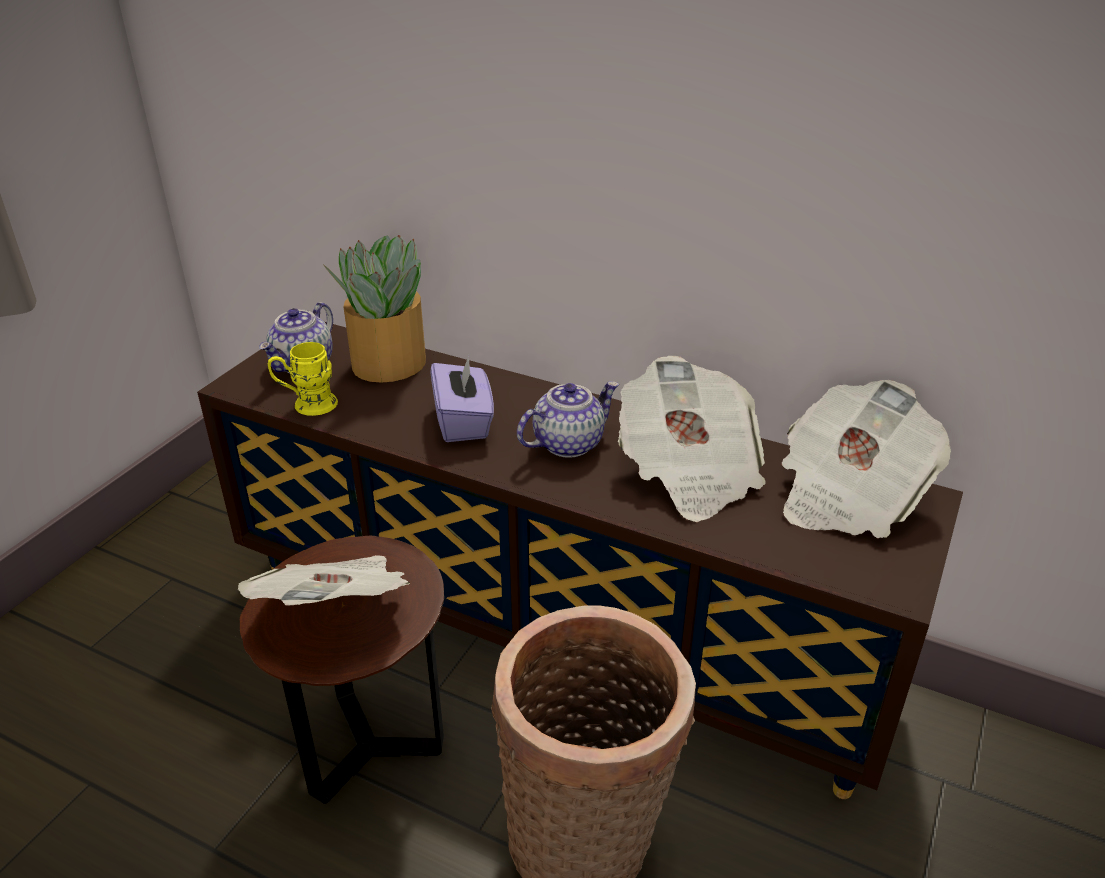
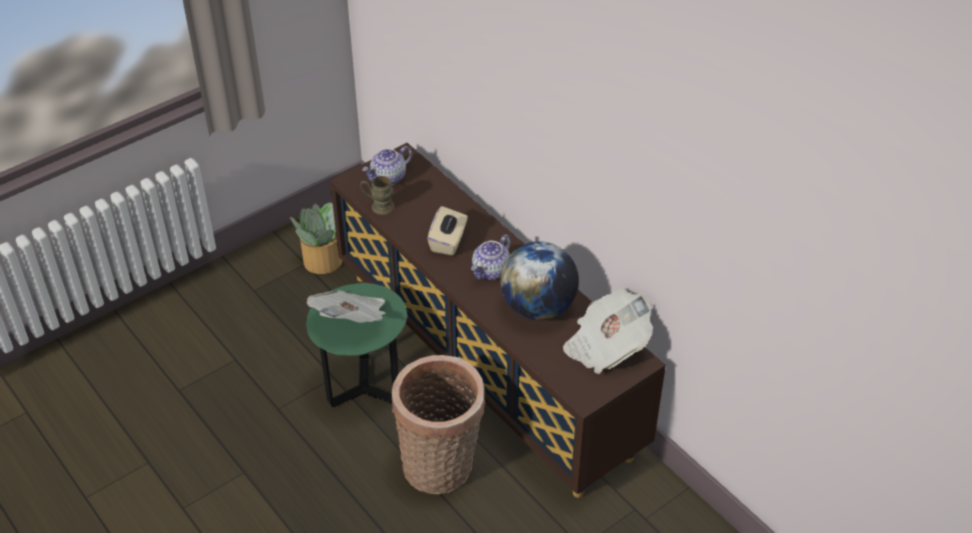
camera: 25 degrees right, 10 degrees up
brown side table [240,536,444,804] -> green side table [306,283,407,407]
yellow mug [268,342,338,416] -> brown mug [360,176,395,215]
potted plant [323,235,426,383] -> potted plant moved to [290,202,342,274]
purple tissue box [430,355,494,442] -> beige tissue box [427,206,468,256]
teapot [517,381,619,458] -> teapot turned 135 degrees clockwise [471,235,511,280]
newspaper [618,356,766,522] -> globe [500,242,579,320]

